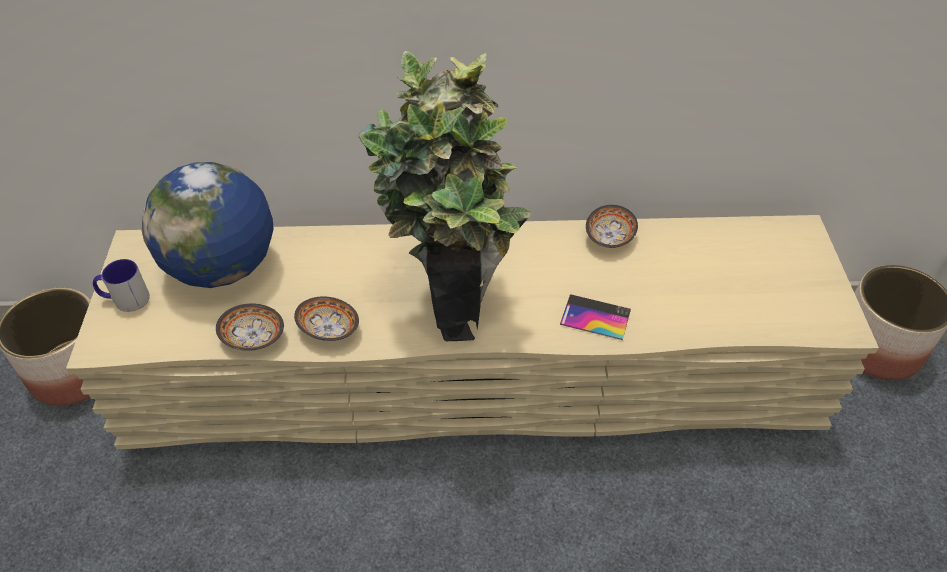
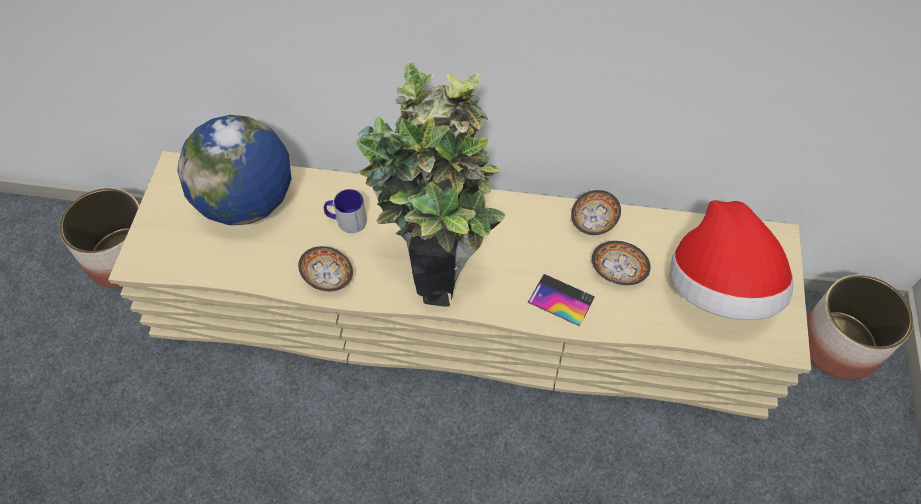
camera: 10 degrees right, 10 degrees up
mug [93,259,150,312] -> mug moved to [324,189,367,233]
bowl [216,303,284,351] -> bowl moved to [592,241,651,285]
none -> hat [670,200,793,320]

